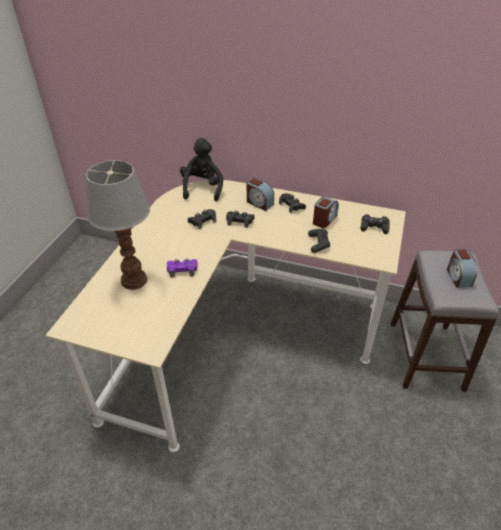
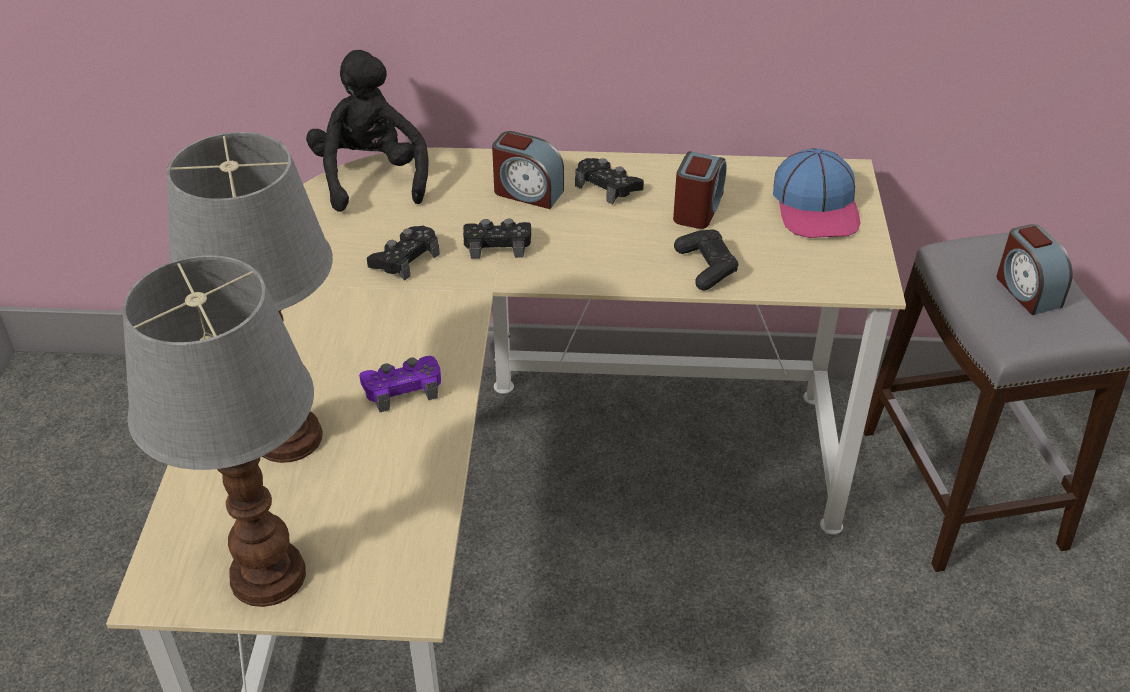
camera: 15 degrees left, 0 degrees up
black game controller [361,214,390,234] -> cap [773,148,860,238]
none -> table lamp [123,255,314,607]

